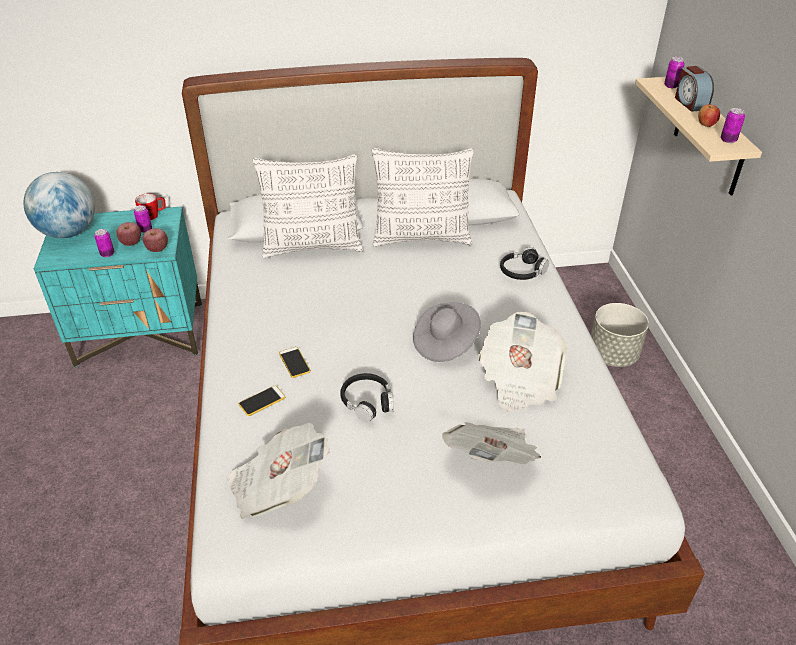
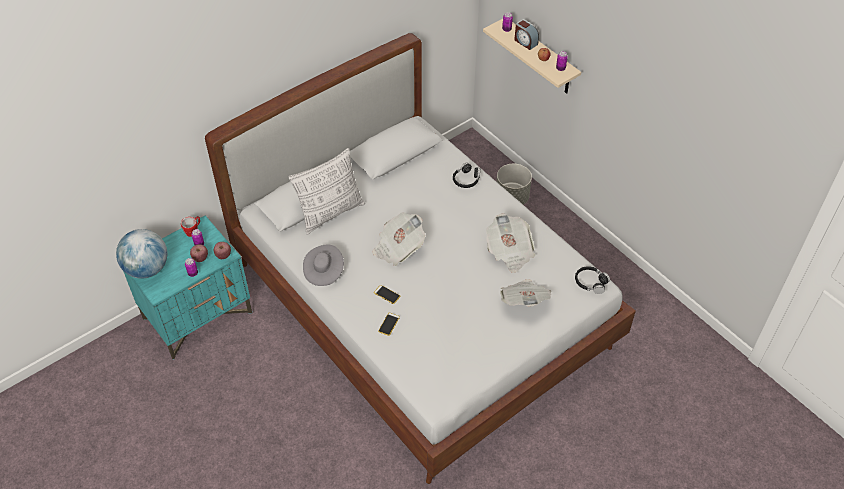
camera: 30 degrees left, 10 degrees up
newspaper [227,423,329,519] -> newspaper moved to [372,212,425,266]
black headphones [340,373,394,423] -> black headphones moved to [575,266,610,294]
pillow [372,148,474,247] -> none
grey hat [413,302,481,362] -> grey hat moved to [303,244,344,286]

